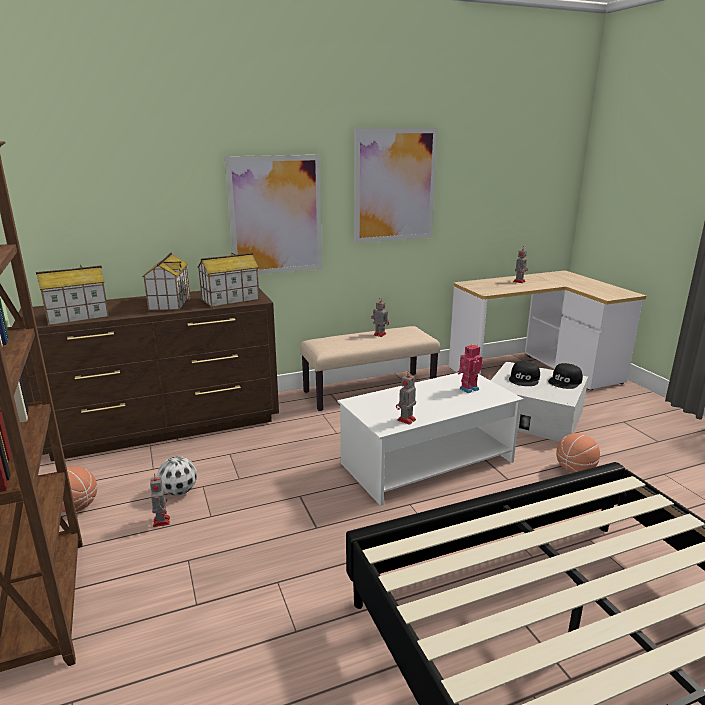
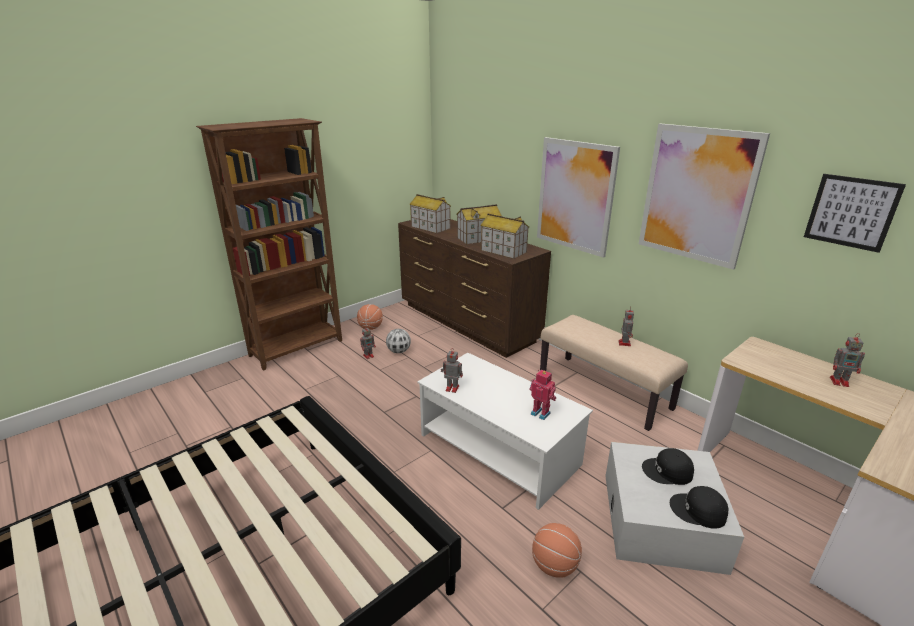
camera: 70 degrees right, 5 degrees up
none -> picture [804,174,906,253]

